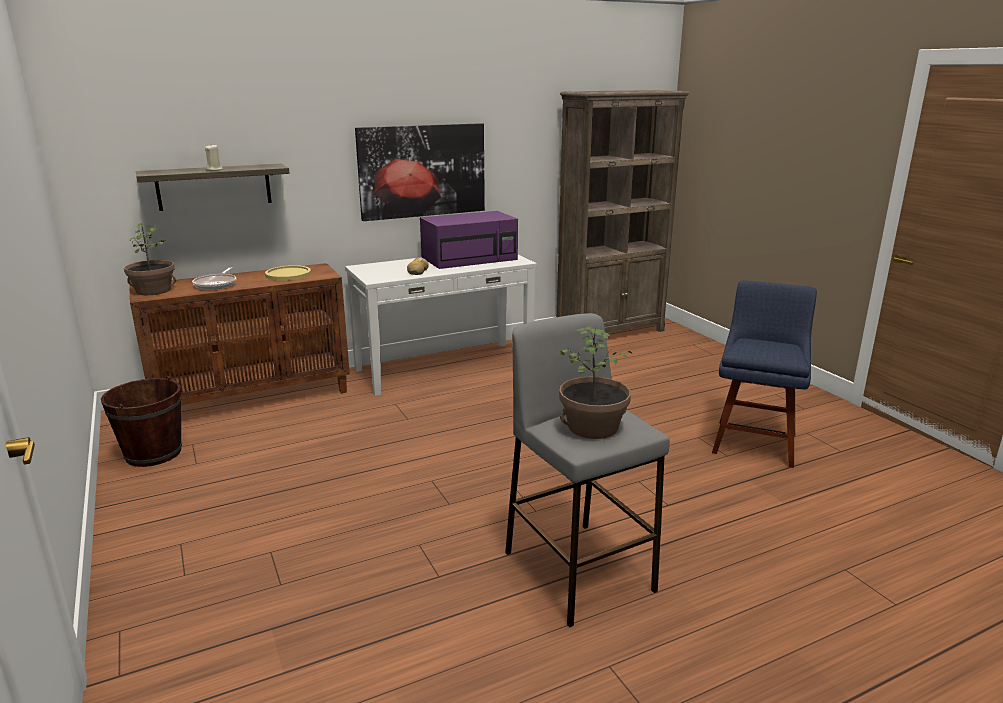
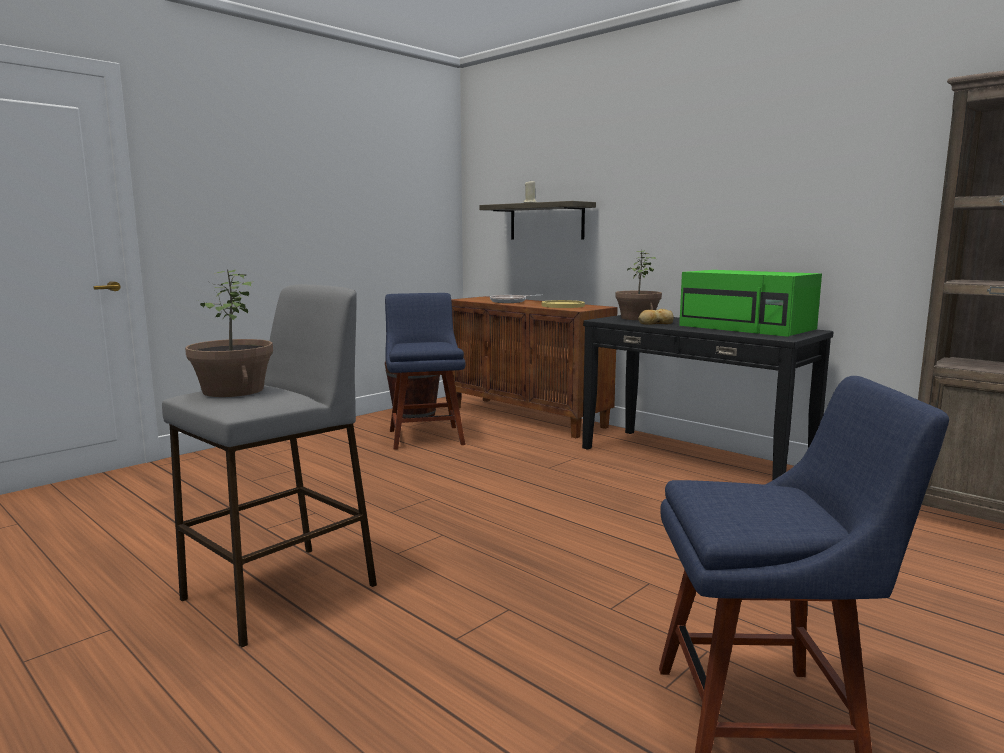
camera: 70 degrees right, 10 degrees down
potted plant [124,223,176,295] -> potted plant moved to [615,250,662,320]
white console table [345,255,537,396] -> black console table [582,315,833,481]
picture [355,123,485,221] -> none
purple microwave [420,211,518,269] -> green microwave [679,270,822,337]
none -> blue chair [385,293,465,450]

